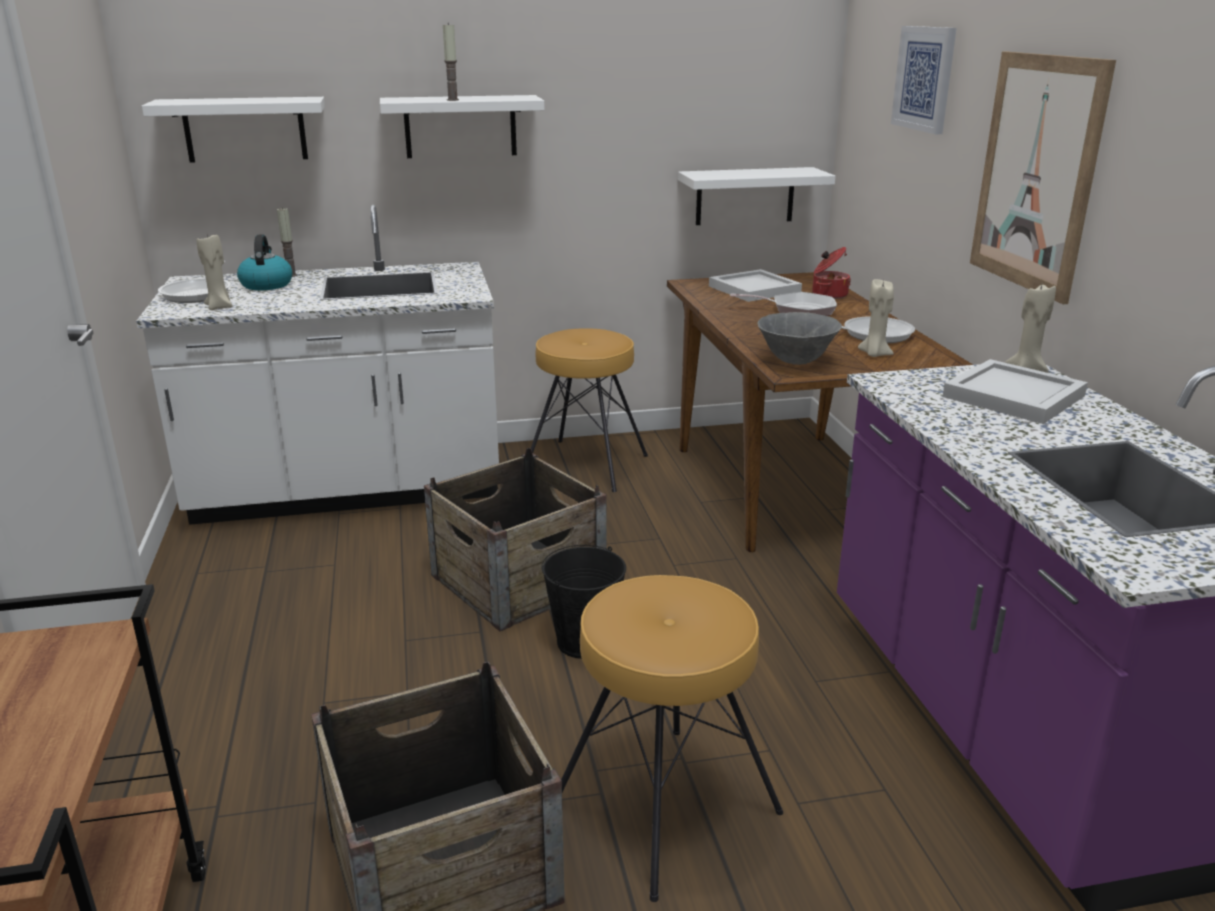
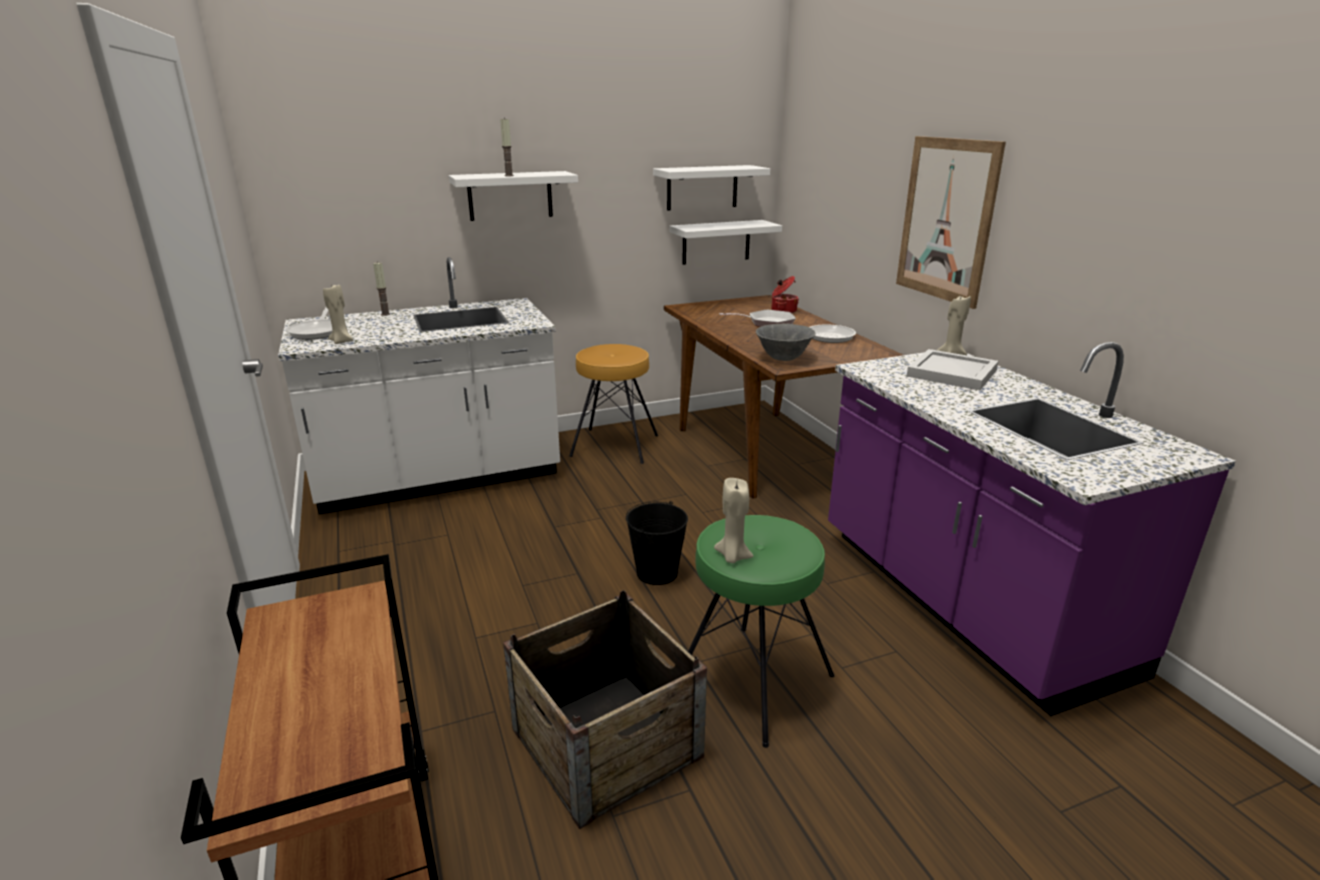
camera: 10 degrees left, 0 degrees up
white shelf [142,97,325,163] -> white shelf moved to [653,165,770,211]
kettle [237,234,292,290] -> none
crate [424,448,607,631] -> none
brown stool [561,575,783,902] -> green stool [688,515,834,748]
white tray [709,269,802,302] -> none
beige candle [858,279,894,357] -> beige candle moved to [714,478,754,563]
picture [891,26,957,134] -> none

